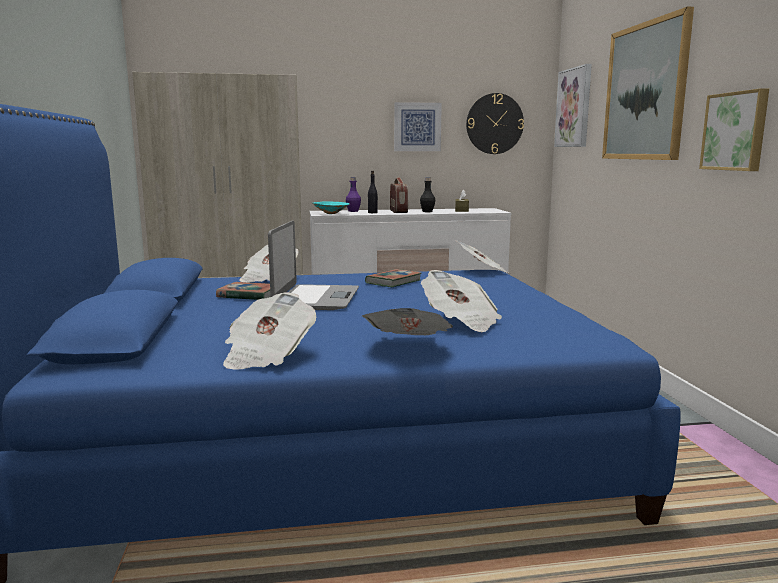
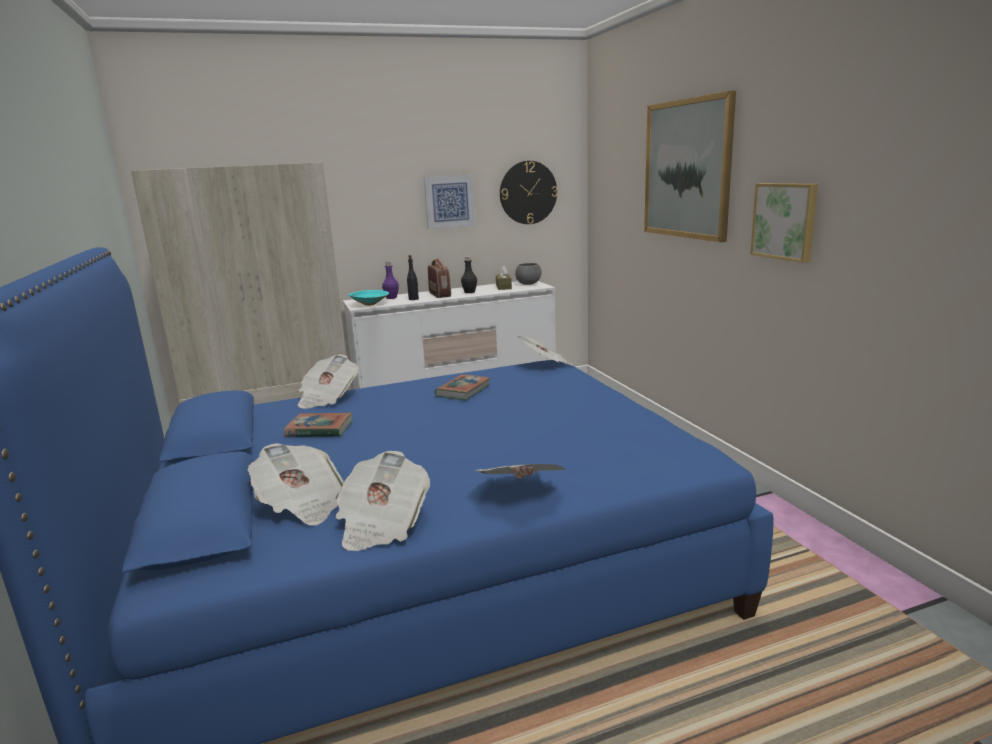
camera: 10 degrees left, 5 degrees up
laptop [268,220,359,310] -> none
newspaper [421,270,502,332] -> newspaper moved to [248,443,344,525]
picture [554,64,592,147] -> none
none -> grey bowl [515,263,542,285]

